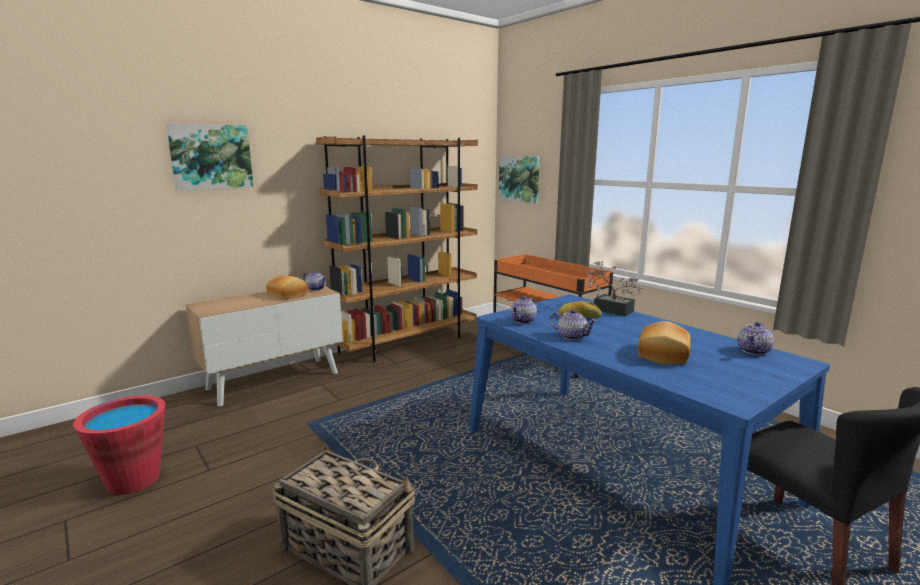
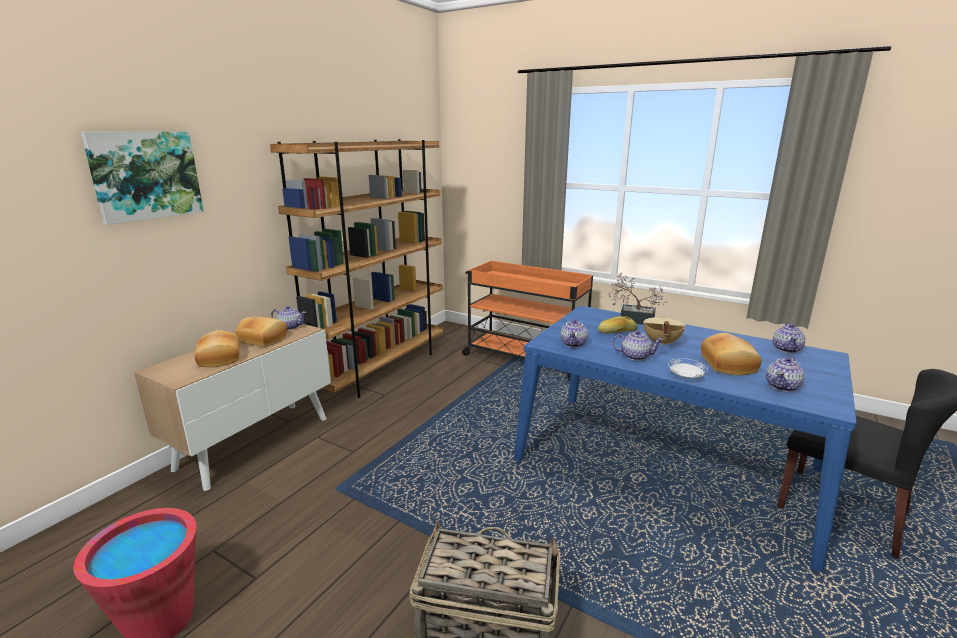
camera: 20 degrees left, 5 degrees up
picture [499,156,540,204] -> none
none -> bread [194,330,240,367]
none -> beige cooking pot [643,316,685,346]
none -> white plate [668,358,708,378]
none -> teapot [766,357,805,392]

